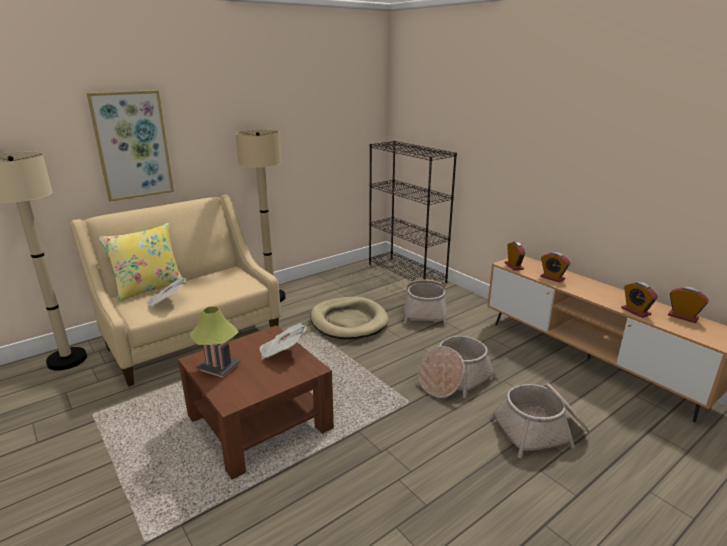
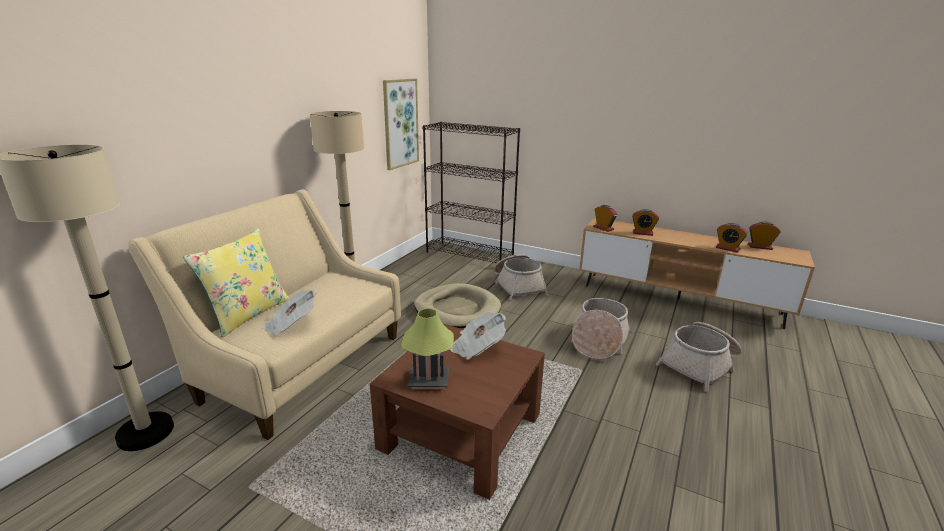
camera: 25 degrees left, 0 degrees up
picture [87,90,174,202] -> picture moved to [383,79,419,170]

